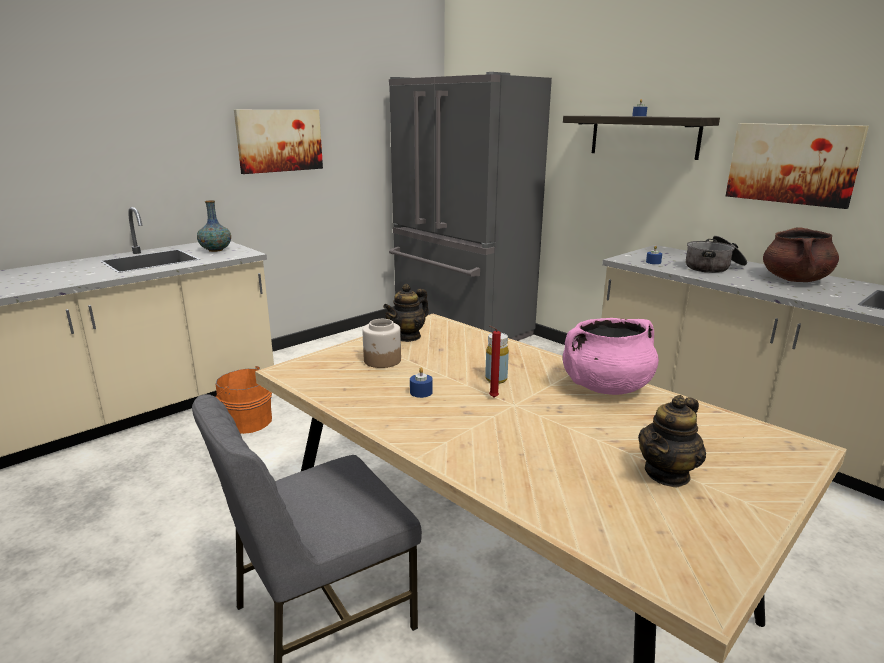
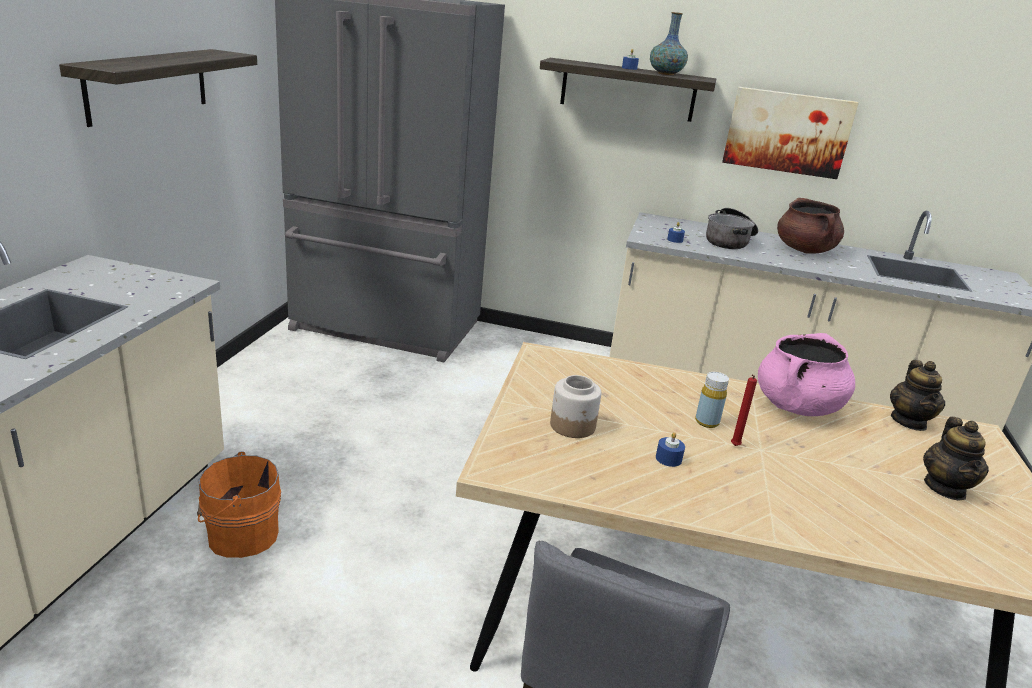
camera: 35 degrees left, 5 degrees up
vase [197,200,231,252] -> vase moved to [650,12,688,75]
picture [234,110,323,174] -> shelf [59,49,257,127]
teapot [383,284,429,342] -> teapot moved to [890,360,945,431]

